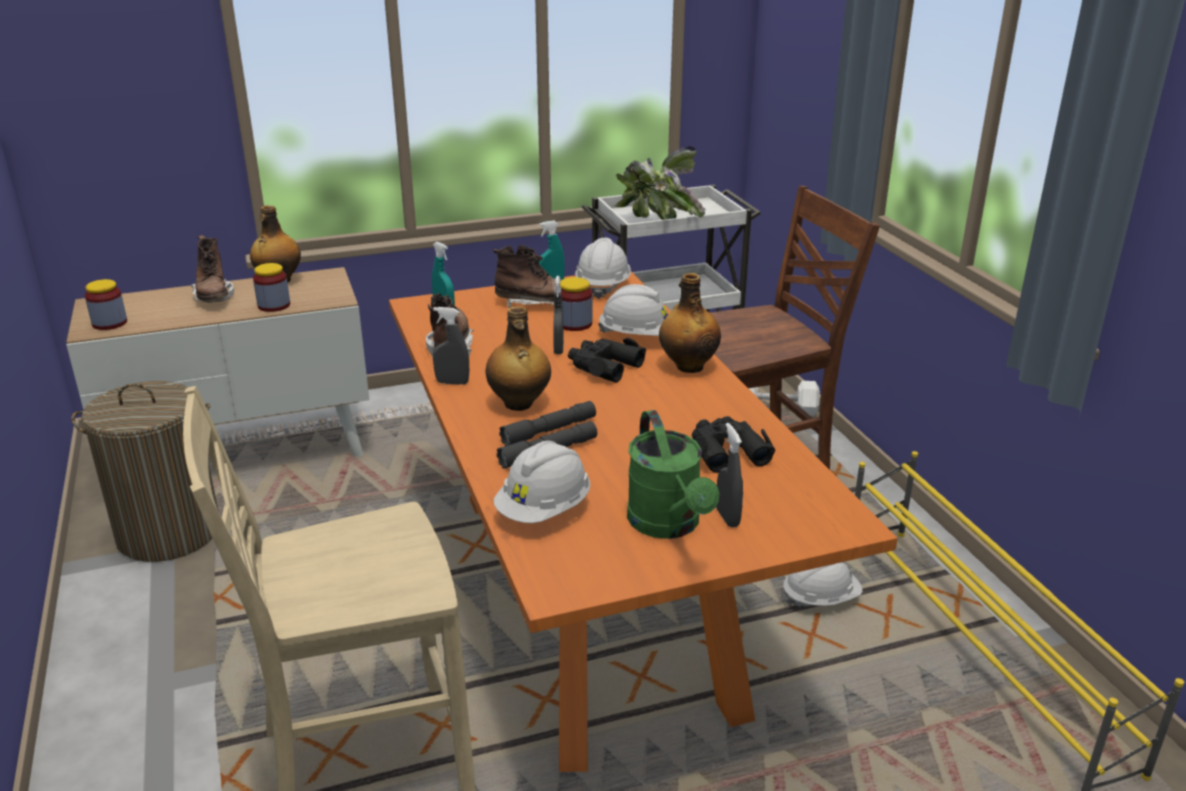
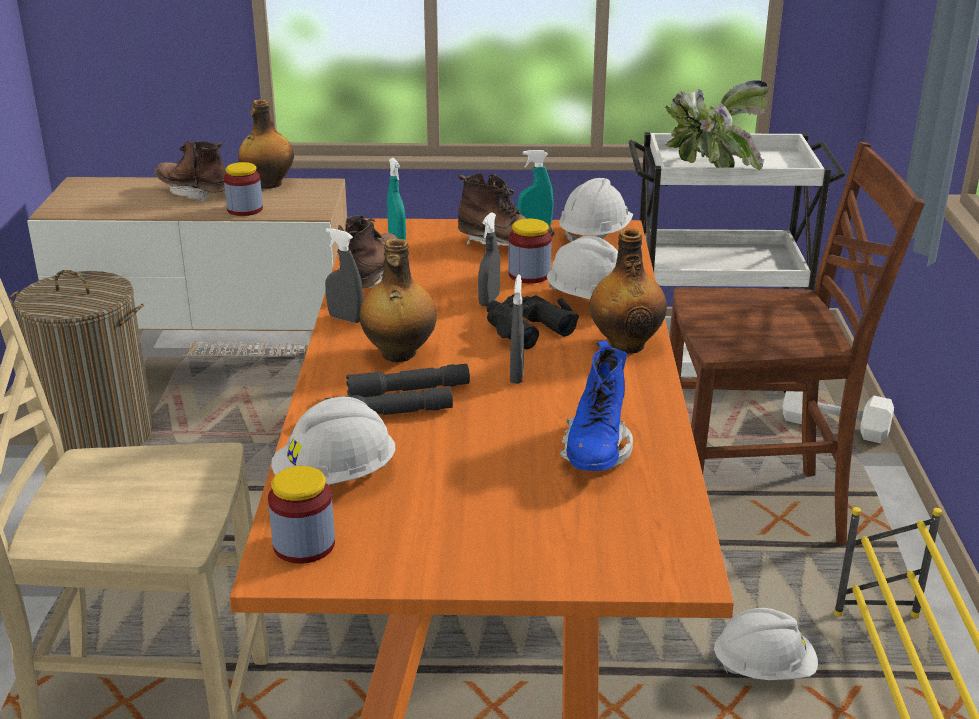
camera: 20 degrees right, 0 degrees up
jar [85,279,127,330] -> jar moved to [268,466,335,564]
brown boot [191,235,234,303] -> brown boot turned 120 degrees clockwise [155,141,226,201]
green watering can [627,410,719,539] -> none
black binoculars [692,416,775,473] -> blue boot [560,340,633,471]
grey spray bottle [716,423,743,528] -> grey spray bottle moved to [510,275,524,384]

